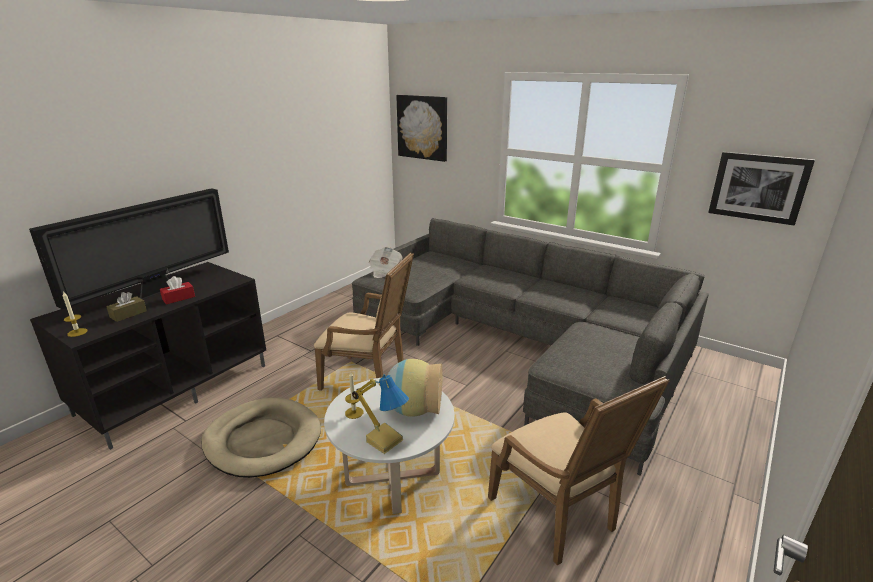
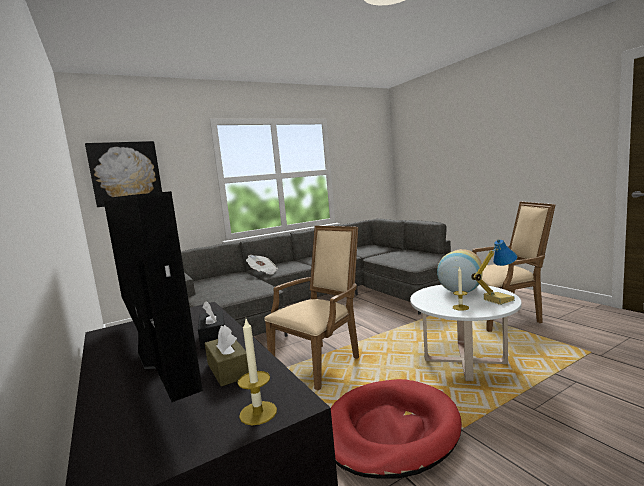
camera: 65 degrees left, 15 degrees down
red tissue box [160,276,195,304] -> black tissue box [198,301,225,349]
beige dog bed [201,398,321,478] -> red dog bed [331,379,462,479]
newspaper [369,247,403,278] -> newspaper moved to [246,255,278,275]
picture [708,152,815,226] -> none

